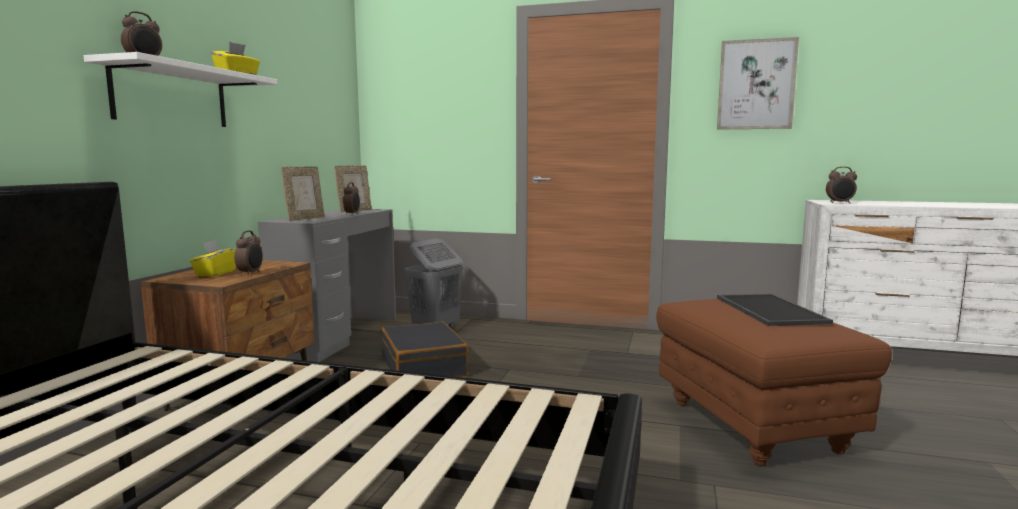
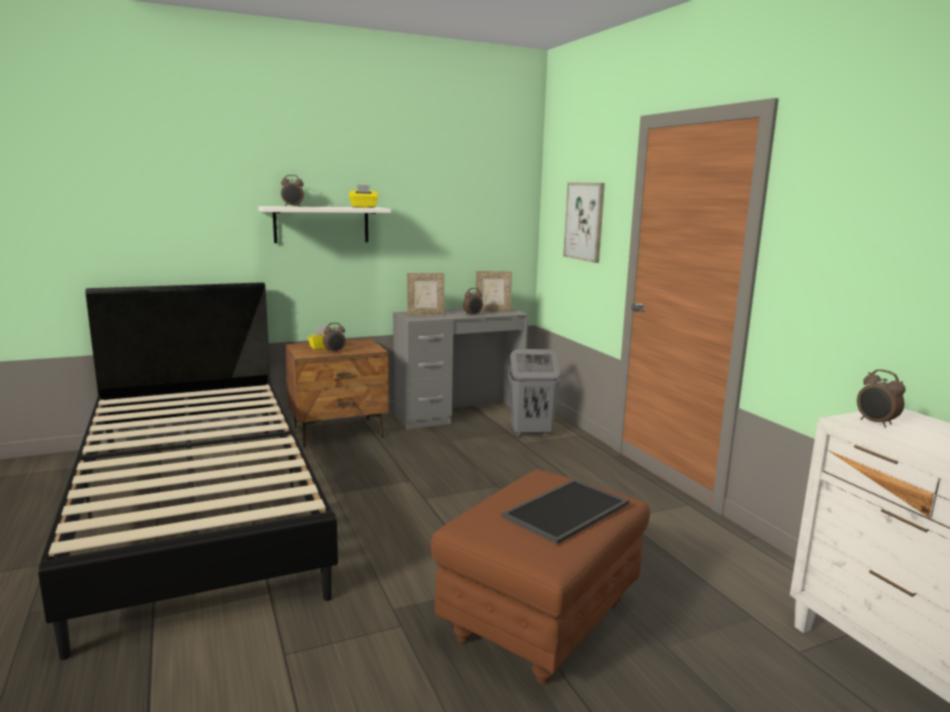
camera: 50 degrees right, 5 degrees up
black suitcase [381,321,469,377] -> none
picture [717,37,799,130] -> picture moved to [563,183,605,263]

